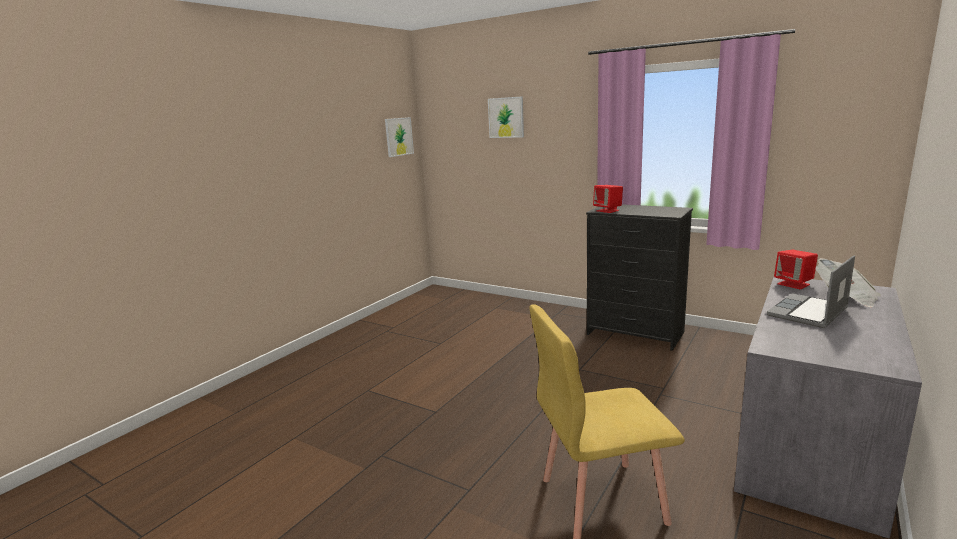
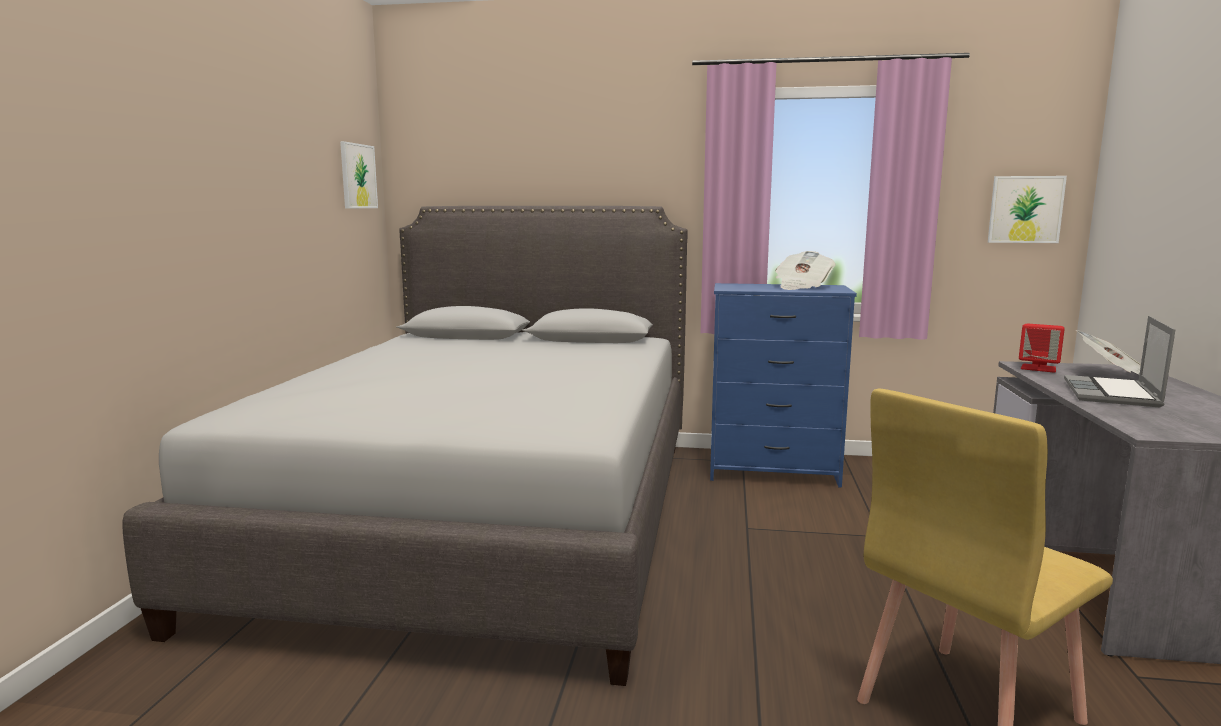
camera: 25 degrees left, 5 degrees down
picture [488,96,524,138] -> picture moved to [988,176,1067,243]
black dresser [586,204,693,351] -> blue dresser [710,283,857,488]
red speaker [593,185,623,213] -> none
none -> grey bed [122,206,688,686]
none -> newspaper [775,251,836,290]

